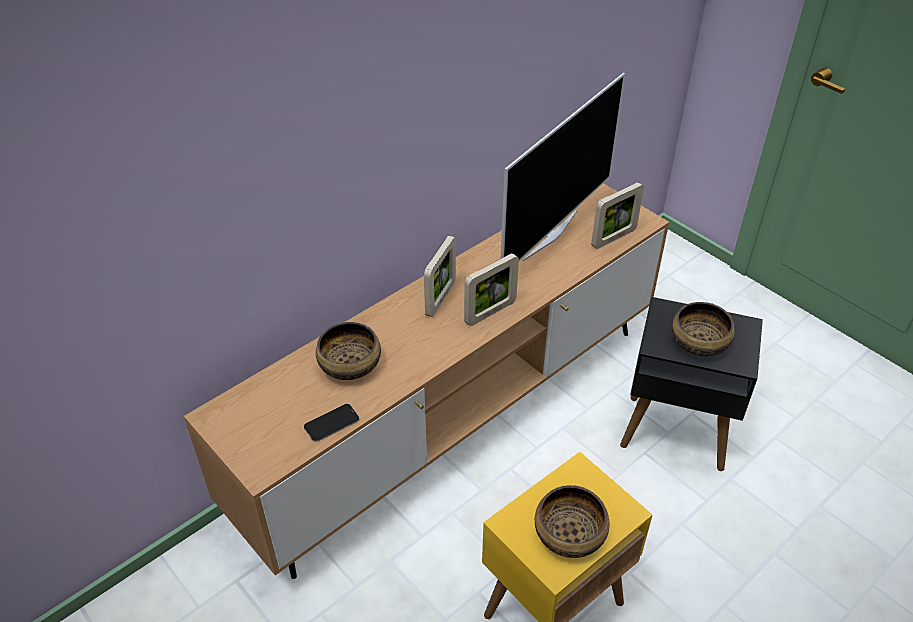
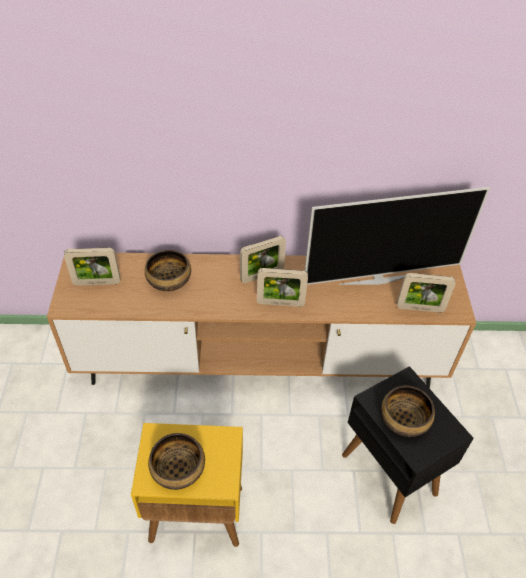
camera: 40 degrees right, 5 degrees up
phone [304,404,359,442] -> none
none -> picture frame [64,248,121,286]

